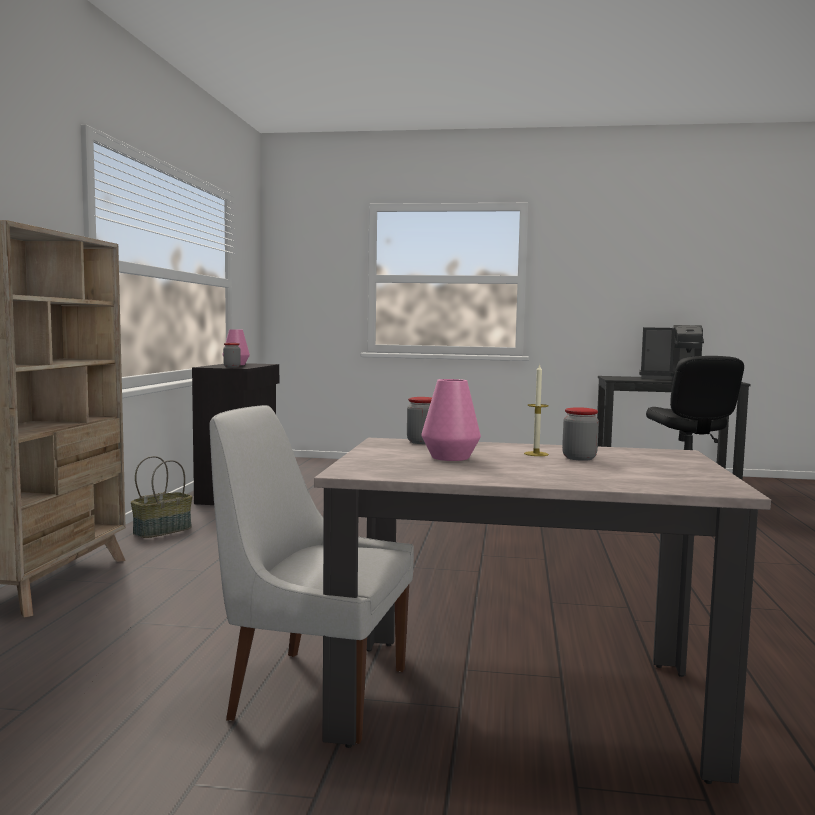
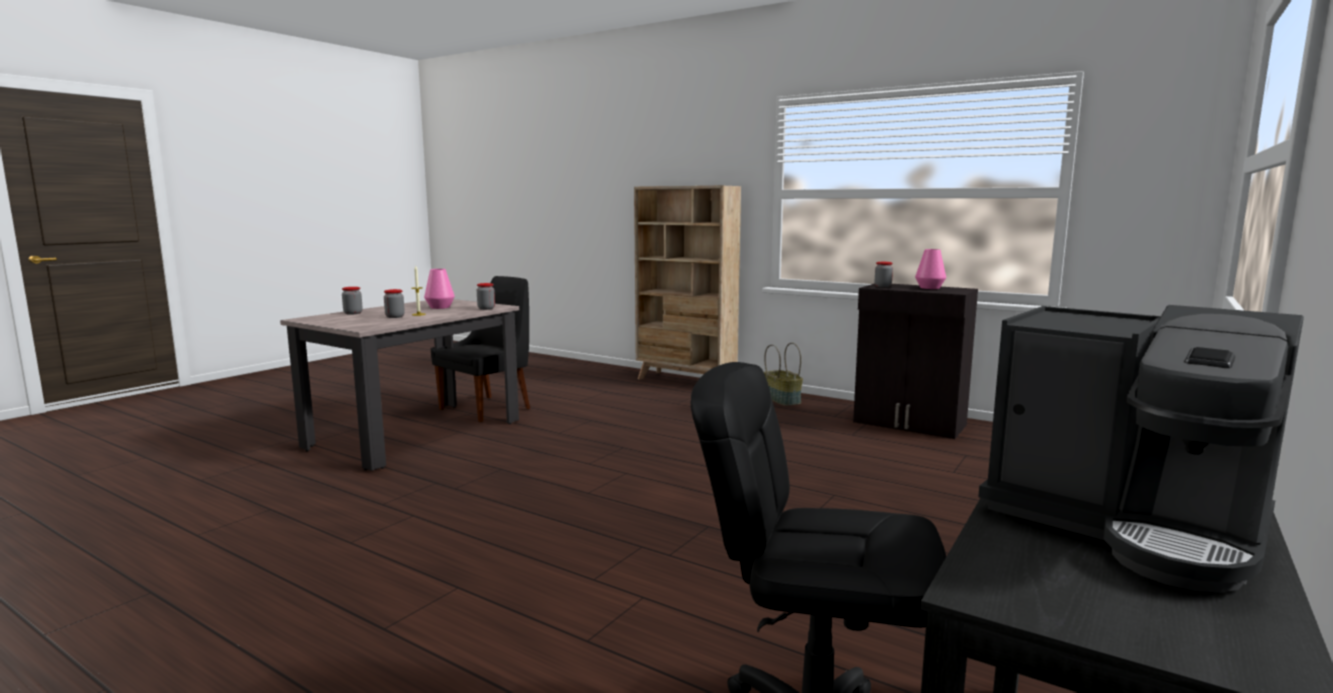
camera: 115 degrees right, 5 degrees up
white chair [209,405,414,744] -> black chair [431,276,530,422]
coffee machine [639,325,704,380] -> coffee machine turned 90 degrees counterclockwise [978,305,1304,593]
none -> jar [342,287,363,314]

